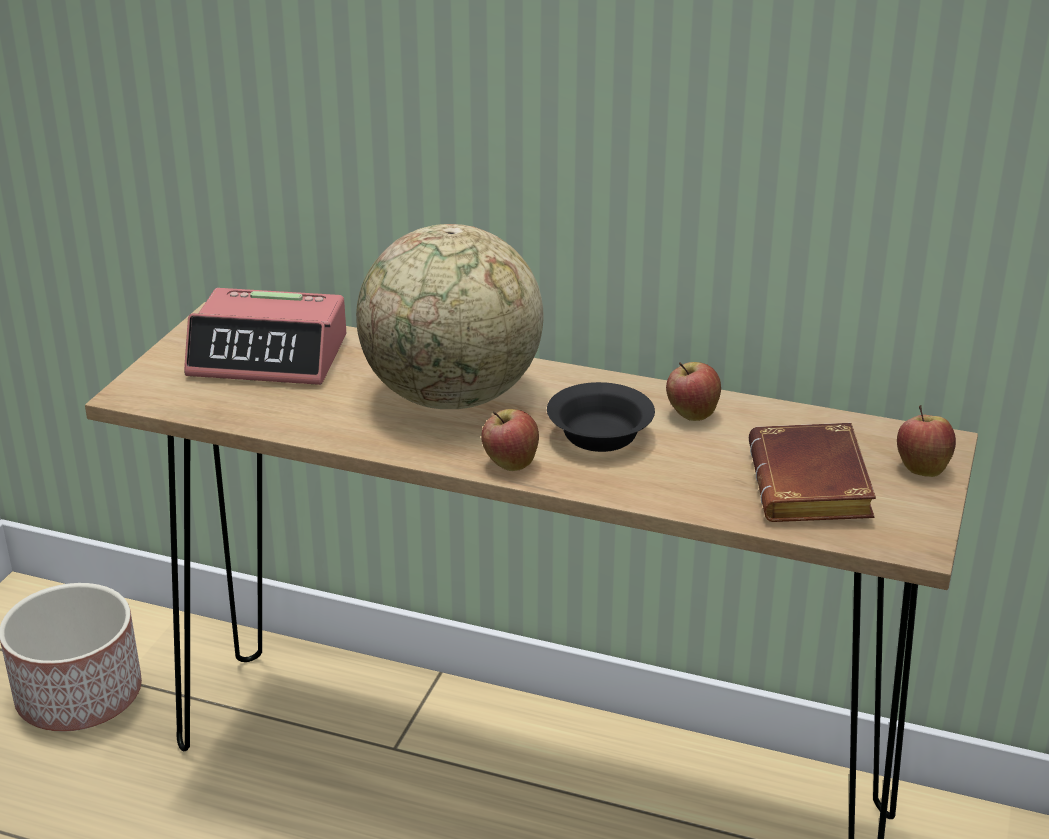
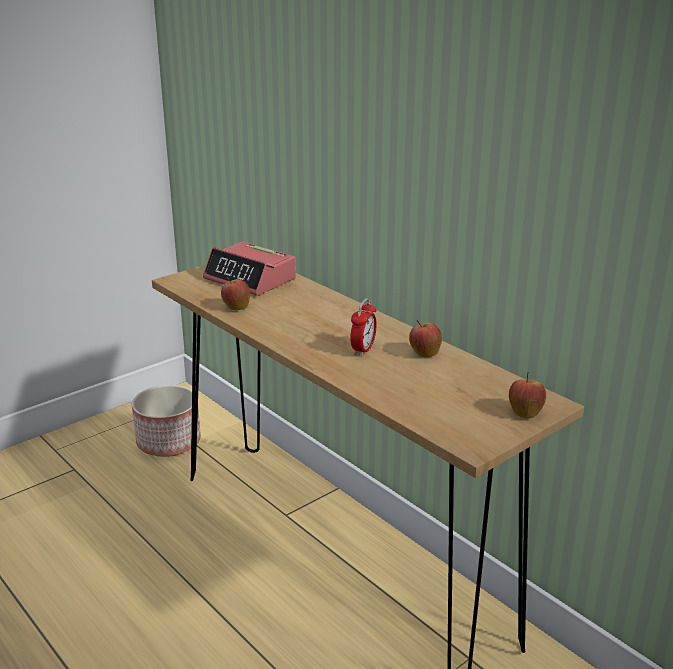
camera: 30 degrees right, 5 degrees down
globe [356,224,544,409] -> none
apple [481,409,539,471] -> apple moved to [221,277,250,311]
black bowl [547,382,655,452] -> alarm clock [350,298,377,356]
brown book [749,423,876,522] -> none

